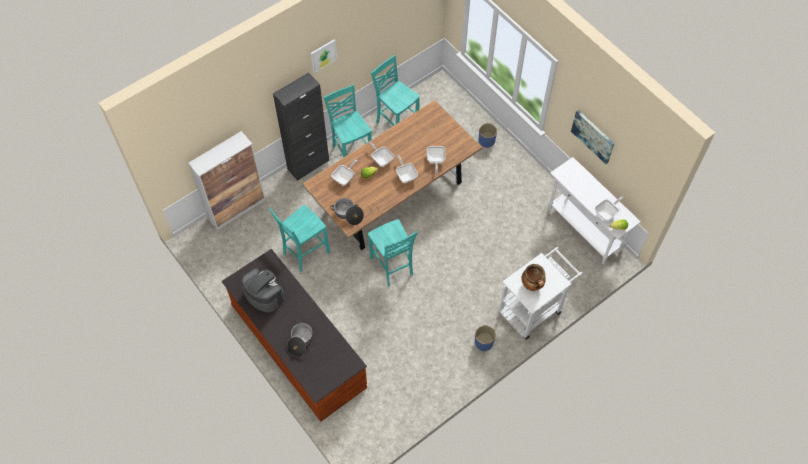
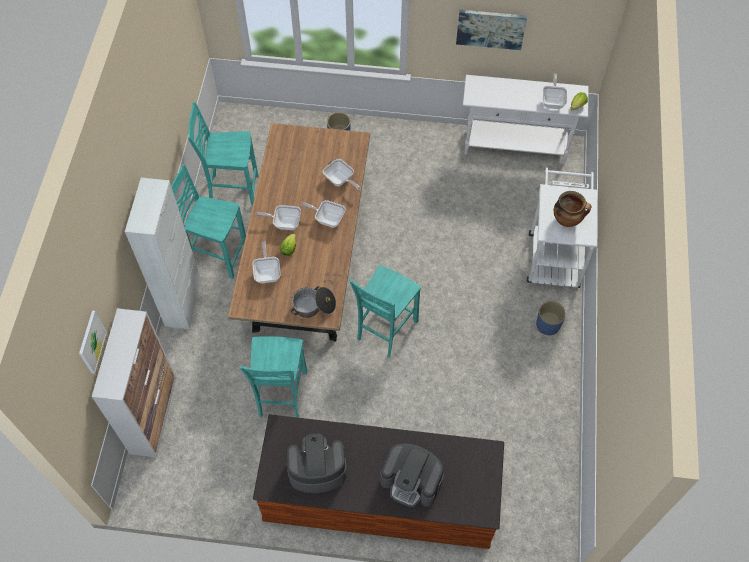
camera: 45 degrees left, 0 degrees up
black cabinet [273,72,329,181] -> white cabinet [125,178,202,329]
cooking pot [287,320,313,357] -> coffee machine [380,443,444,507]
picture [311,39,337,73] -> picture moved to [79,310,107,374]
turquoise chair [368,219,418,286] -> turquoise chair turned 105 degrees clockwise [350,265,421,358]

